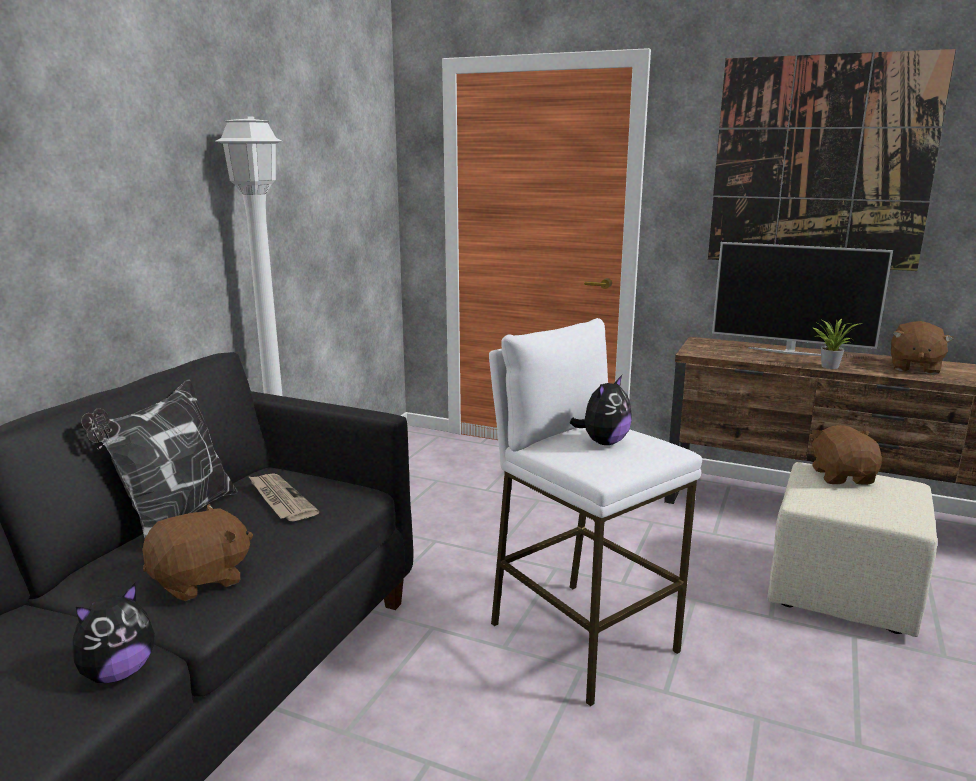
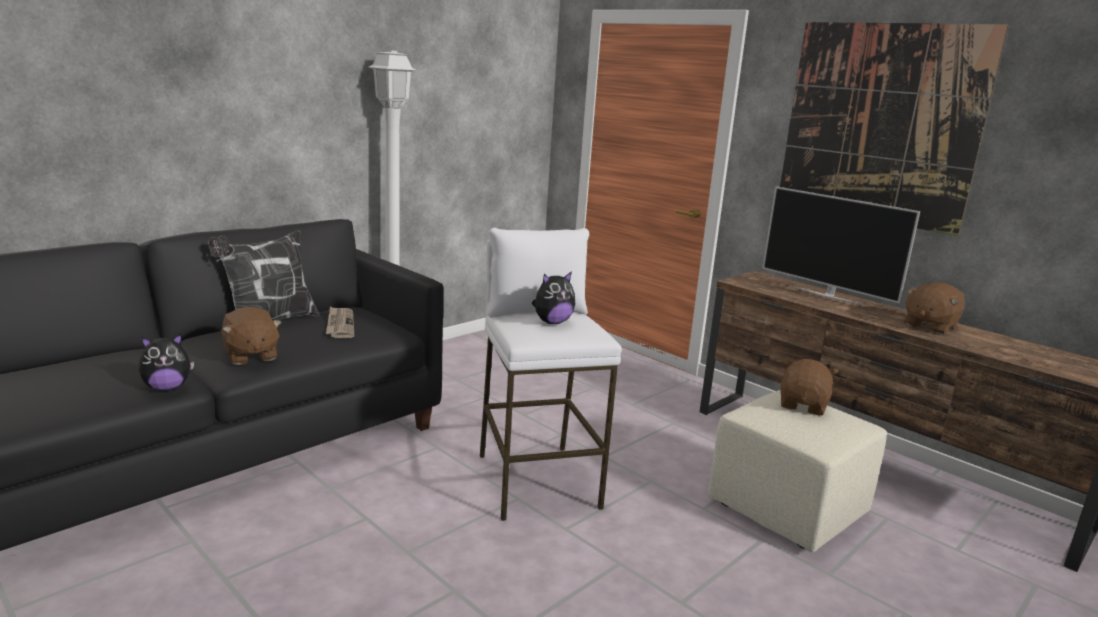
camera: 20 degrees right, 0 degrees up
brown plush toy [142,504,253,601] -> brown plush toy turned 75 degrees clockwise [221,307,282,365]
potted plant [812,318,858,369] -> none

